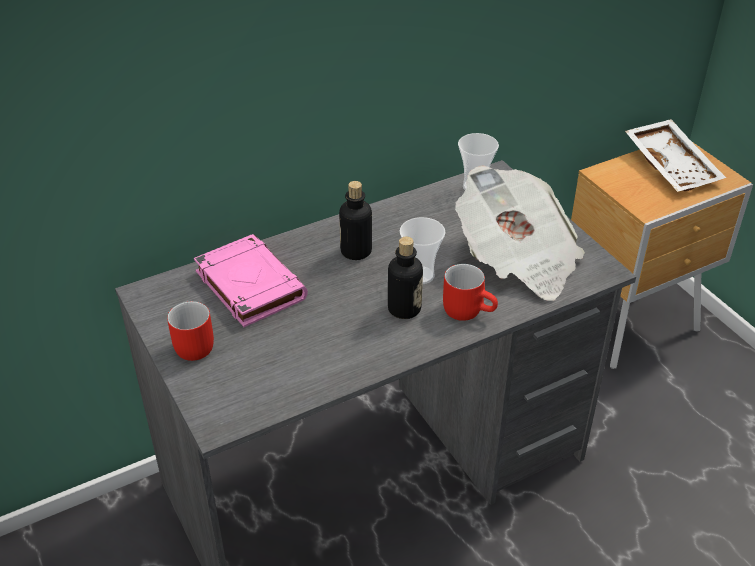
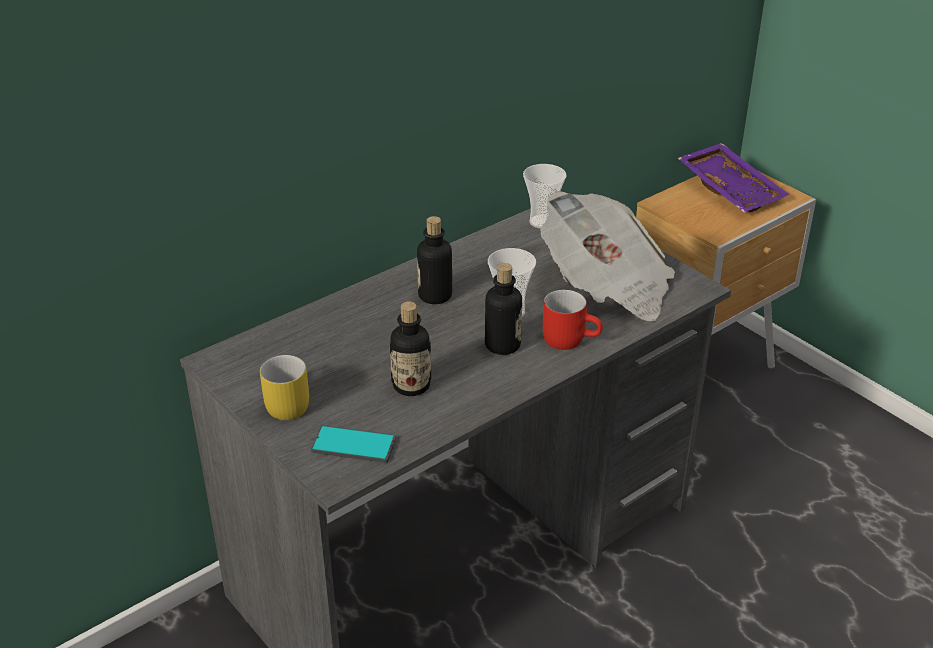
camera: 10 degrees left, 5 degrees down
red mug [167,301,214,361] -> yellow mug [260,355,309,420]
pink book [194,234,308,327] -> none
white tray [625,119,726,192] -> purple tray [678,143,790,213]
none -> phone [311,425,396,463]
none -> bottle [390,301,431,396]

